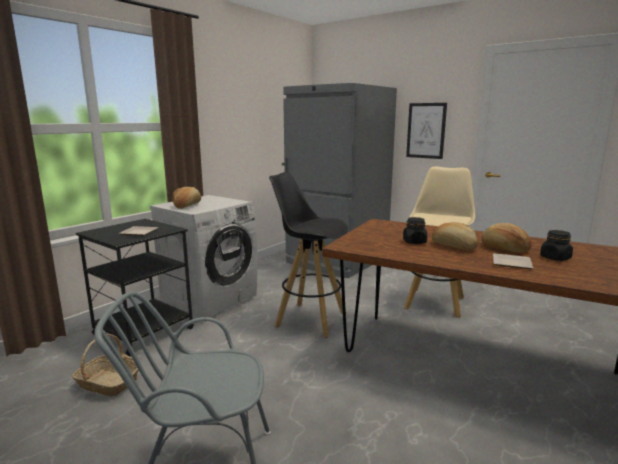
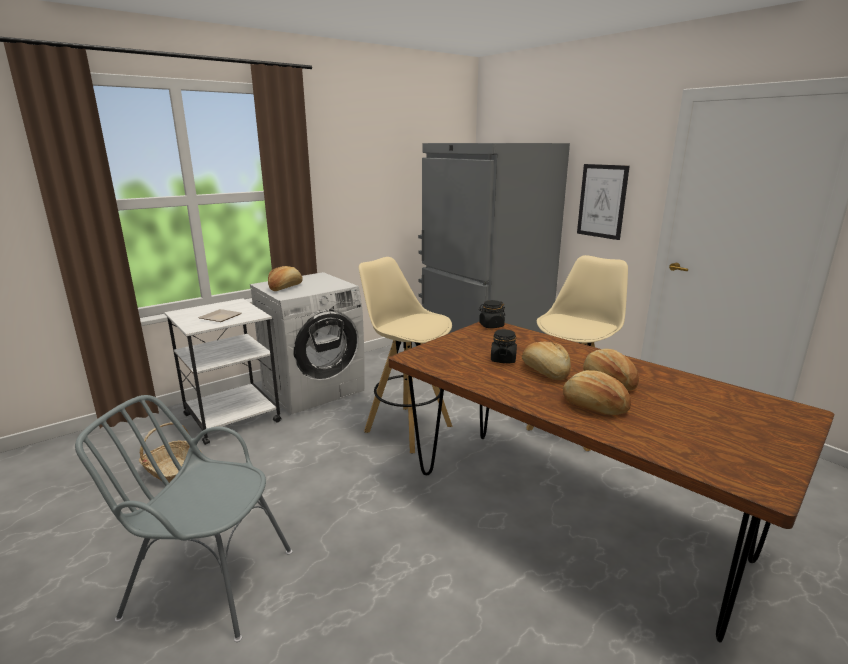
camera: 15 degrees right, 5 degrees up
black cart [76,219,194,356] -> white cart [164,298,281,445]
black stool [269,172,348,338] -> beige stool [359,257,452,454]
plate [493,253,533,269] -> bread [563,370,631,415]
black jar [540,230,573,261] -> black jar moved to [479,300,505,328]

